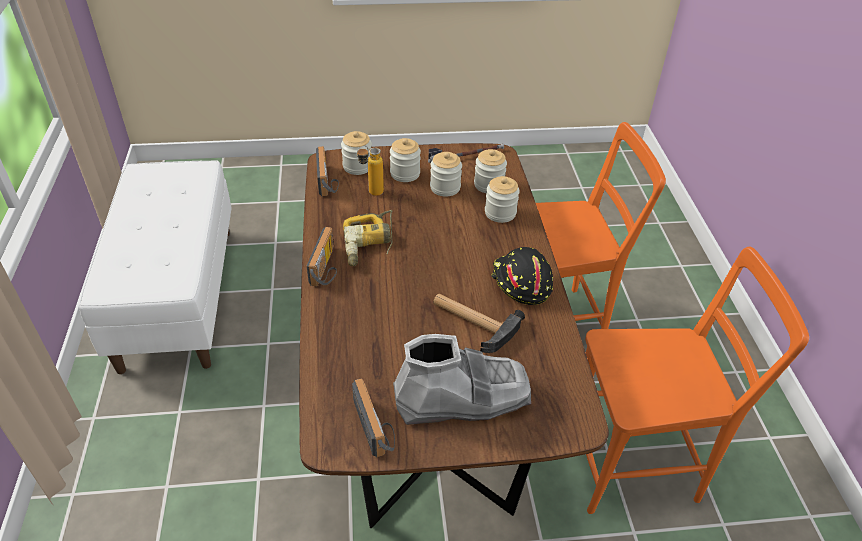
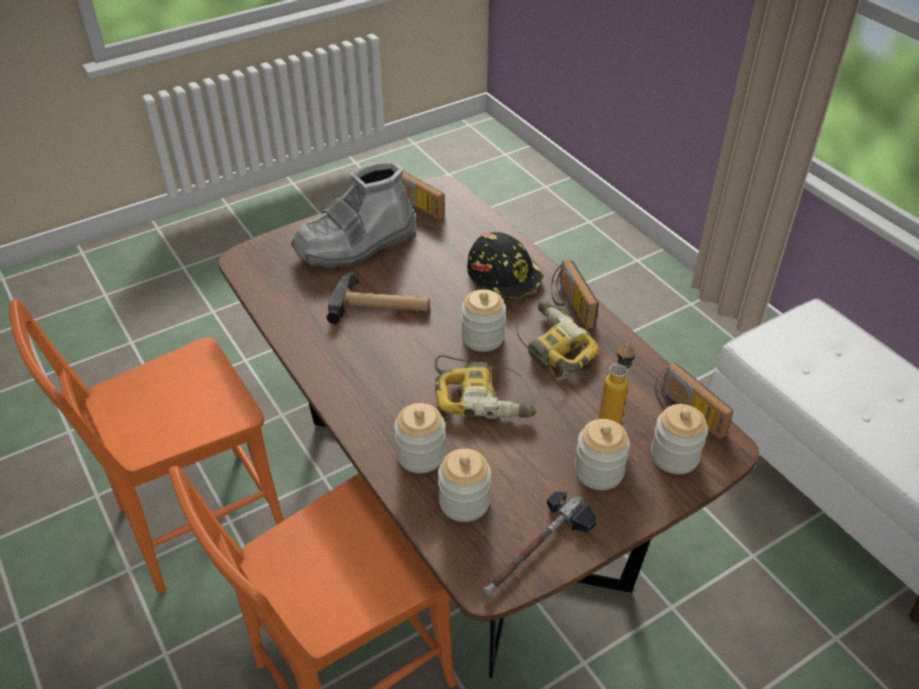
camera: 155 degrees right, 0 degrees up
jar [430,152,462,197] -> jar moved to [461,289,506,352]
black hard hat [491,247,553,305] -> black hard hat moved to [467,232,544,302]
none -> power drill [435,355,537,419]

